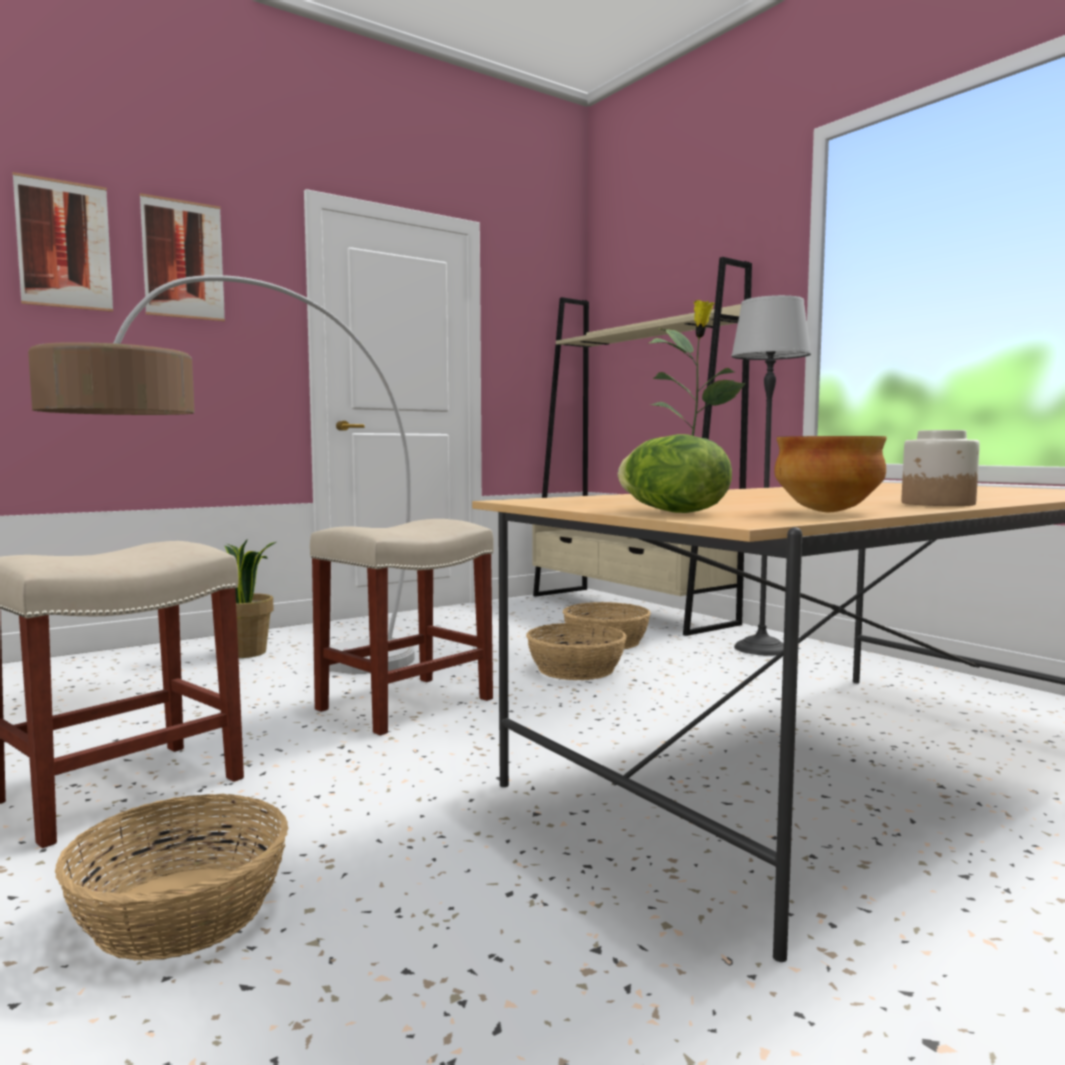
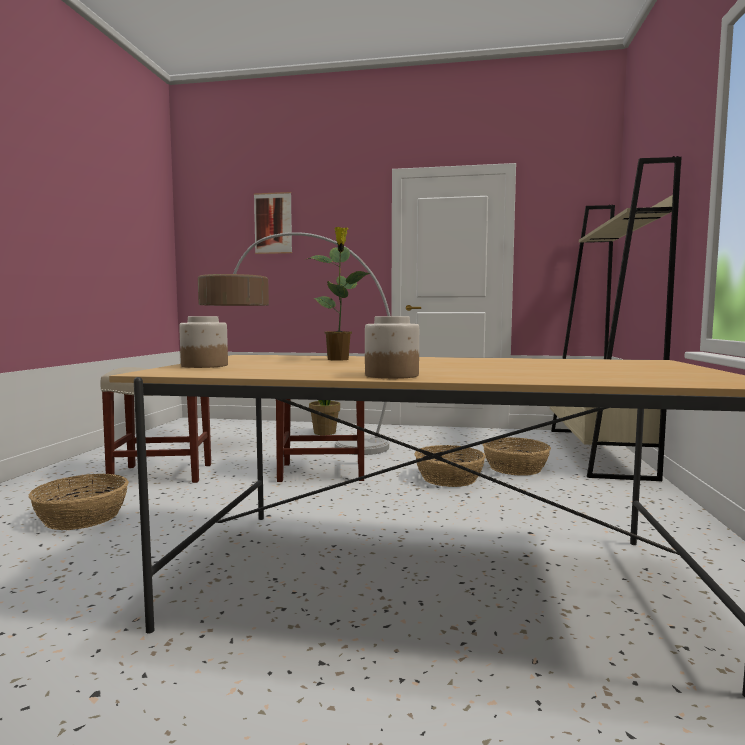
camera: 45 degrees right, 0 degrees up
picture [140,193,225,321] -> none
lettuce [618,434,732,513] -> jar [179,316,228,368]
floor lamp [731,295,811,656] -> none
bowl [774,436,887,512] -> none

